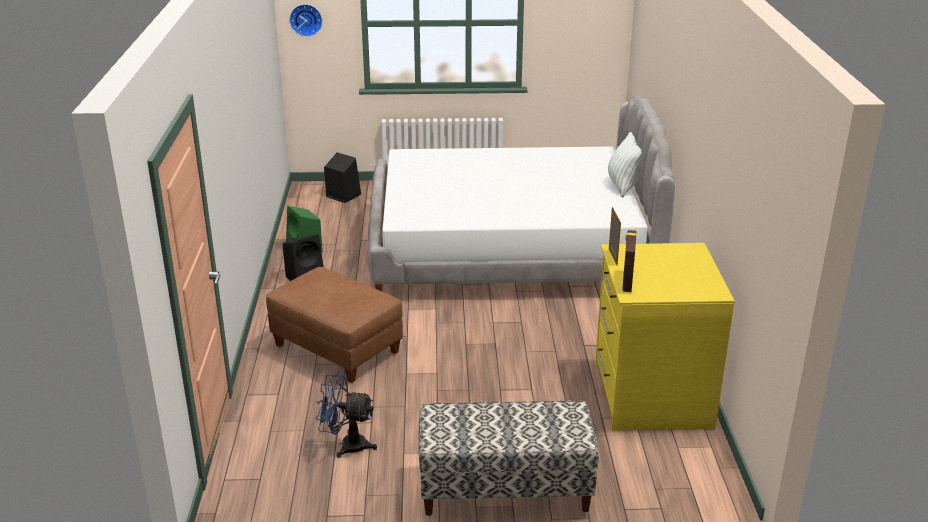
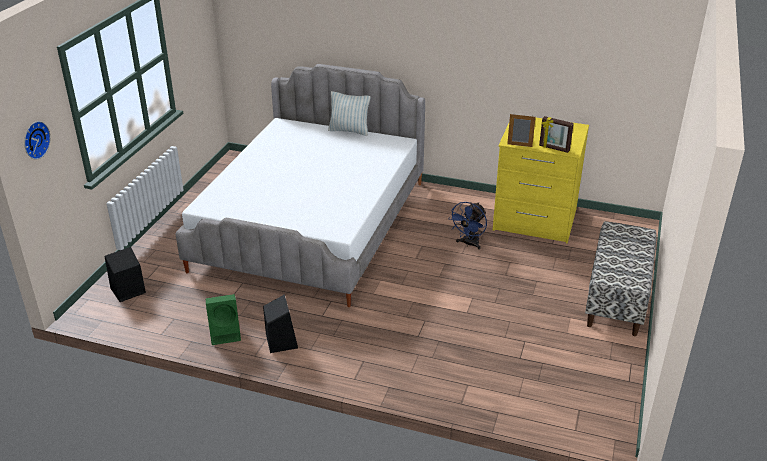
camera: 70 degrees left, 5 degrees up
brown ottoman [266,267,403,383] -> none
blue fan [316,375,377,458] -> blue fan moved to [448,202,487,250]

